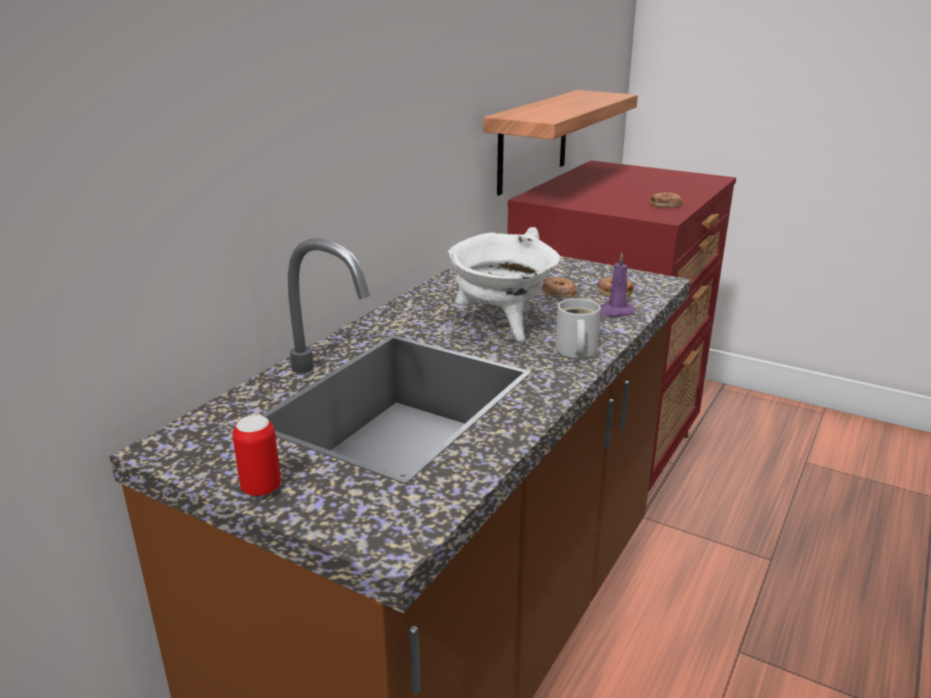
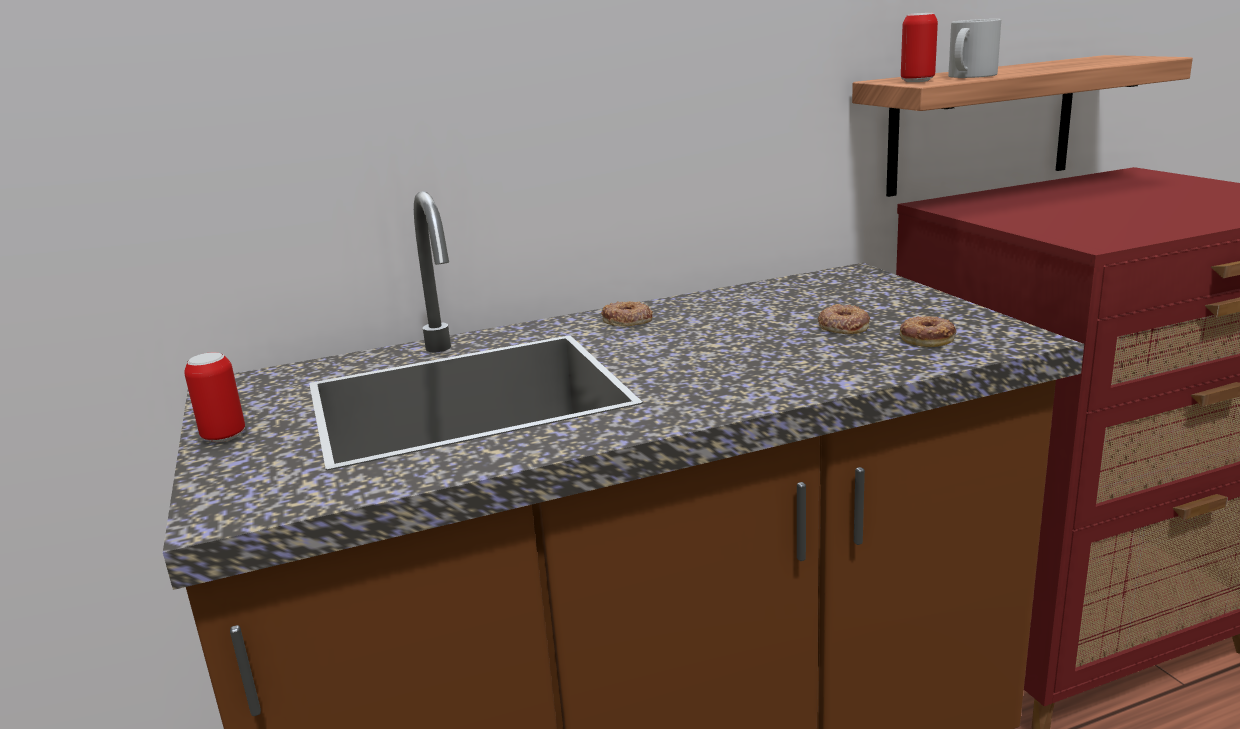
camera: 40 degrees right, 5 degrees down
white cooking pot [448,227,560,342] -> none
white mug [555,298,601,358] -> white mug moved to [948,19,1001,78]
purple candle [600,253,635,317] -> none
donut [650,192,682,207] -> donut moved to [601,301,653,326]
none -> can [901,13,938,82]

